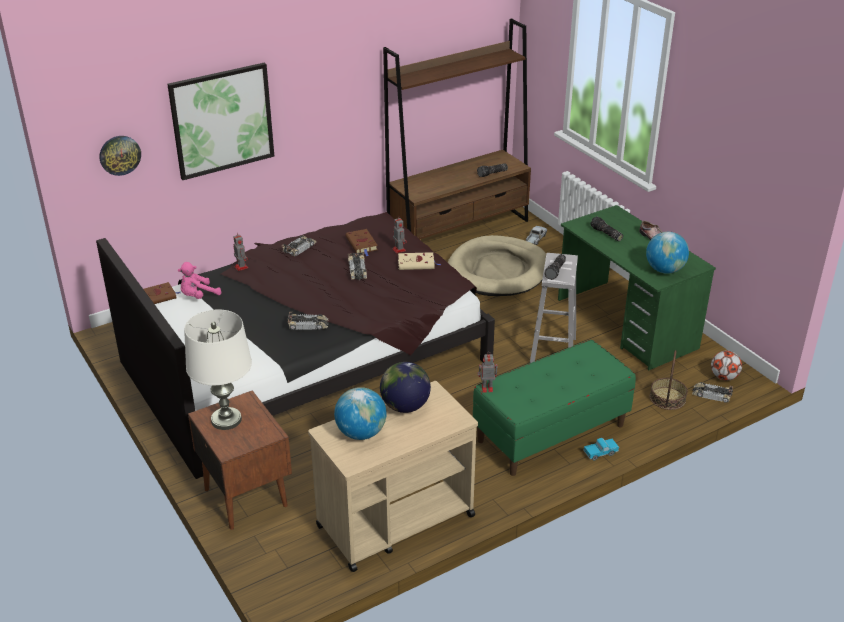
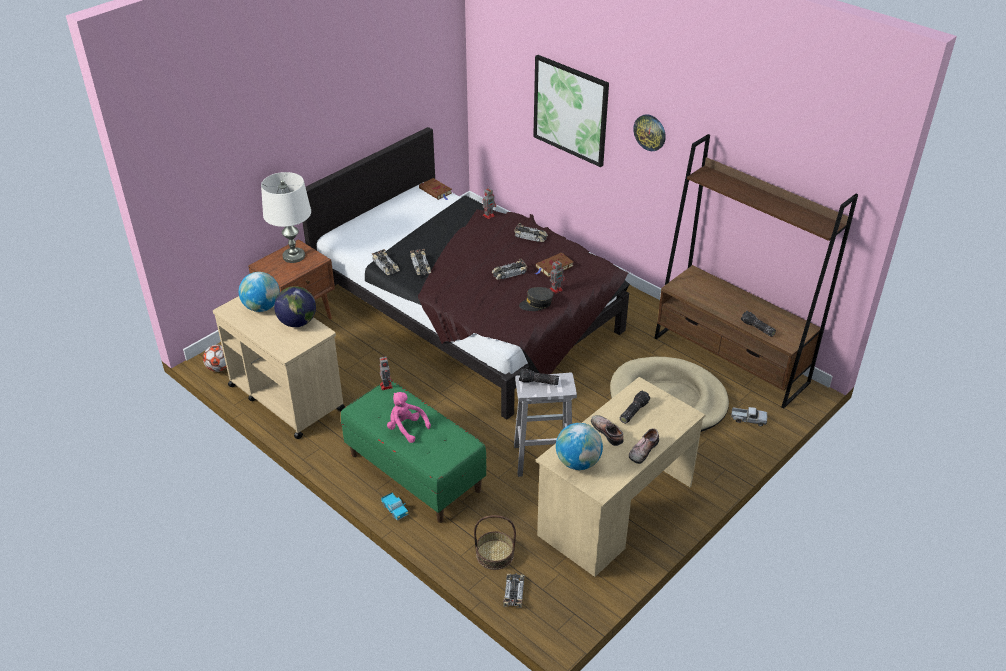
camera: 75 degrees right, 5 degrees up
wall clock [99,136,141,176] -> wall clock moved to [633,114,666,151]
pink plush toy [178,262,221,299] -> pink plush toy moved to [387,392,431,443]
beige book [398,252,440,270] -> grey cap [519,287,554,311]
green desk [558,205,716,370] -> beige desk [535,377,705,577]
football [711,350,742,381] -> football moved to [203,345,227,372]
none -> toy car [372,249,400,275]
none -> shoe [591,415,624,446]

